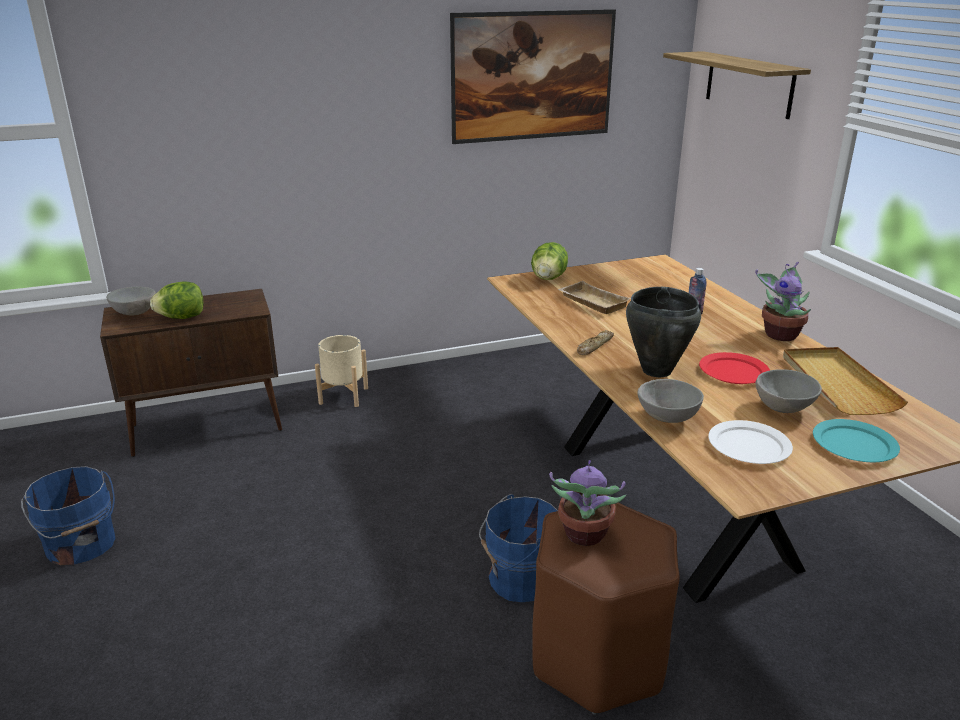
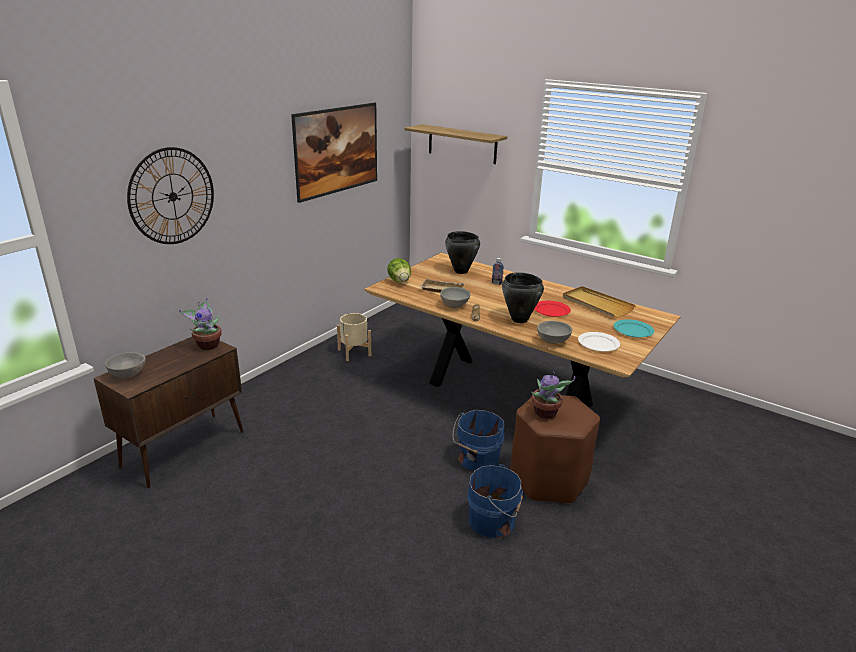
camera: 35 degrees left, 0 degrees up
blue bucket [21,466,115,565] -> blue bucket moved to [467,464,523,538]
lettuce [150,281,203,319] -> none
beige planter [315,335,368,407] -> beige planter moved to [337,313,371,361]
potted plant [755,262,811,341] -> potted plant moved to [179,297,222,350]
grey bowl [755,369,822,413] -> grey bowl moved to [440,287,471,308]
none -> wall clock [127,147,214,244]
none -> black cooking pot [445,231,480,274]

